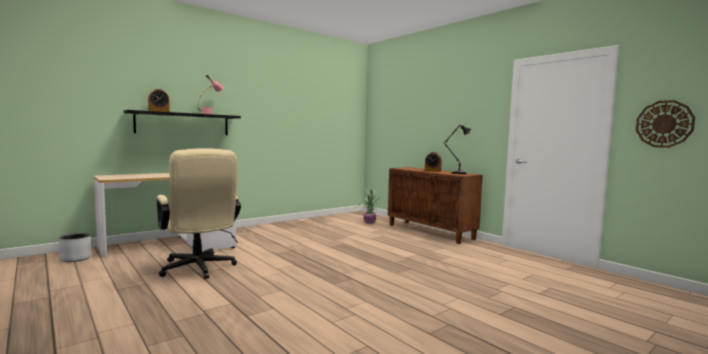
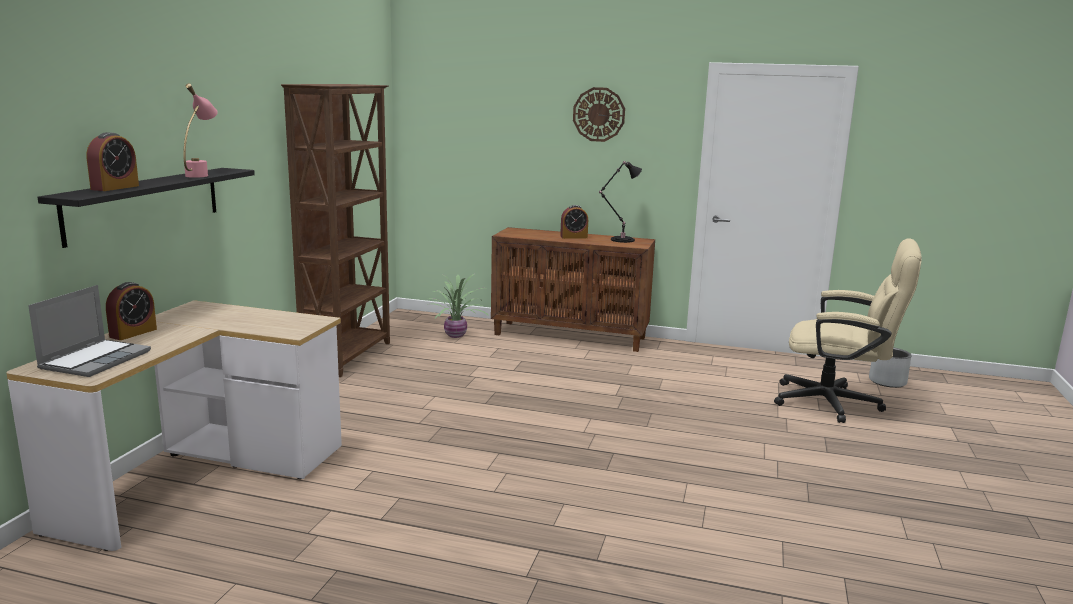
camera: 35 degrees left, 10 degrees up
grey planter [59,233,92,262] -> grey planter moved to [869,347,912,388]
beige office chair [157,148,241,279] -> beige office chair moved to [774,238,922,423]
wall clock [636,100,695,148] -> wall clock moved to [573,87,625,142]
none -> laptop [28,285,151,377]
none -> alarm clock [106,282,157,340]
none -> brown bookcase [281,84,390,377]

